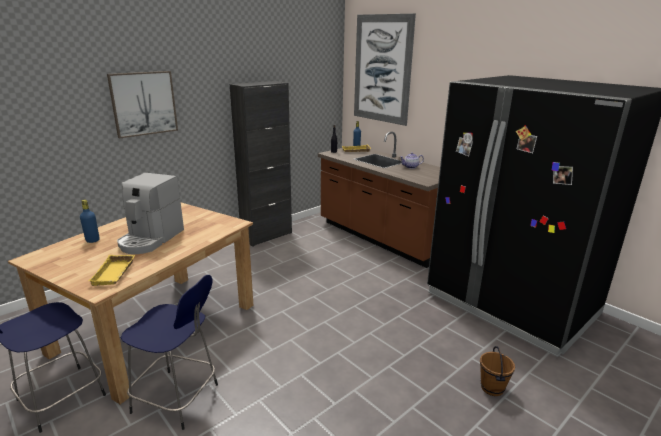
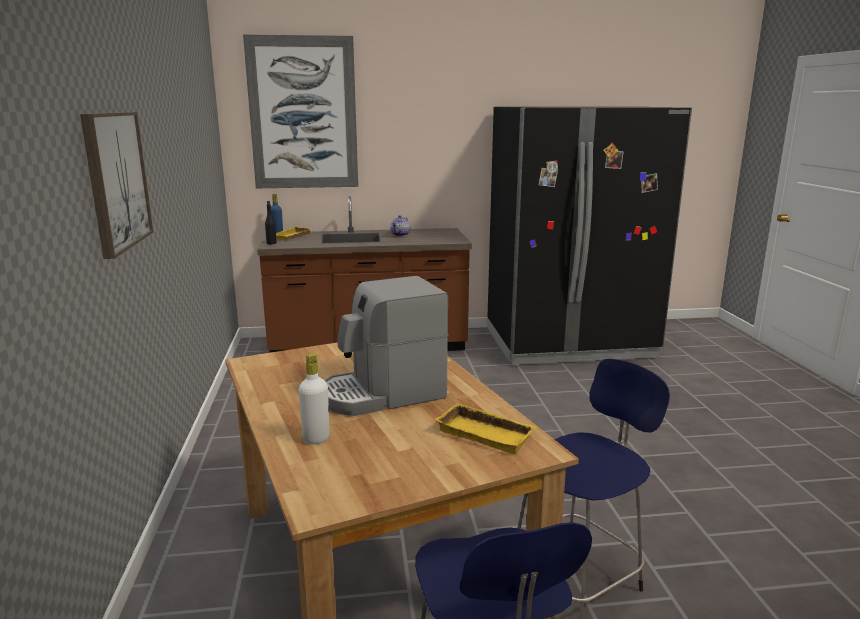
camera: 55 degrees left, 5 degrees down
blue bottle [80,200,100,243] -> white bottle [299,353,330,444]
coffee machine [117,173,184,254] -> coffee machine turned 105 degrees clockwise [325,276,448,416]
black cabinet [230,81,292,247] -> none
brown bucket [480,346,515,396] -> none

